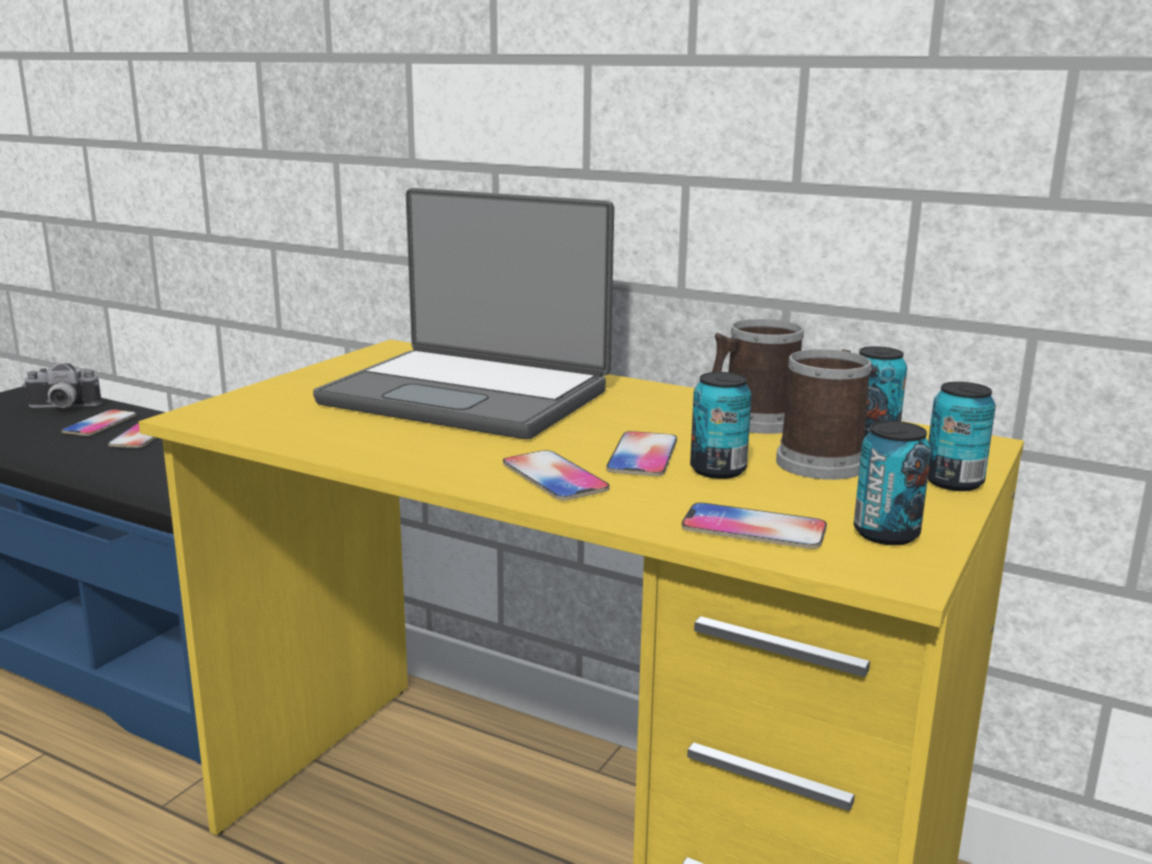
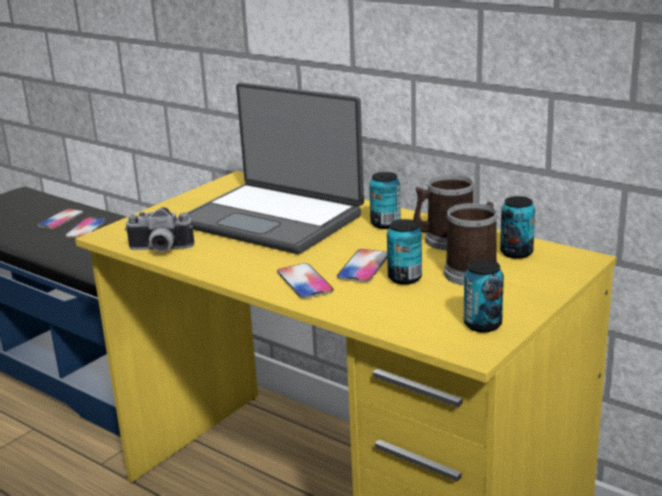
camera: 10 degrees right, 5 degrees up
camera [23,363,101,408] -> camera moved to [125,207,194,252]
phone [682,503,827,549] -> none
can [928,382,996,491] -> can moved to [369,172,401,229]

